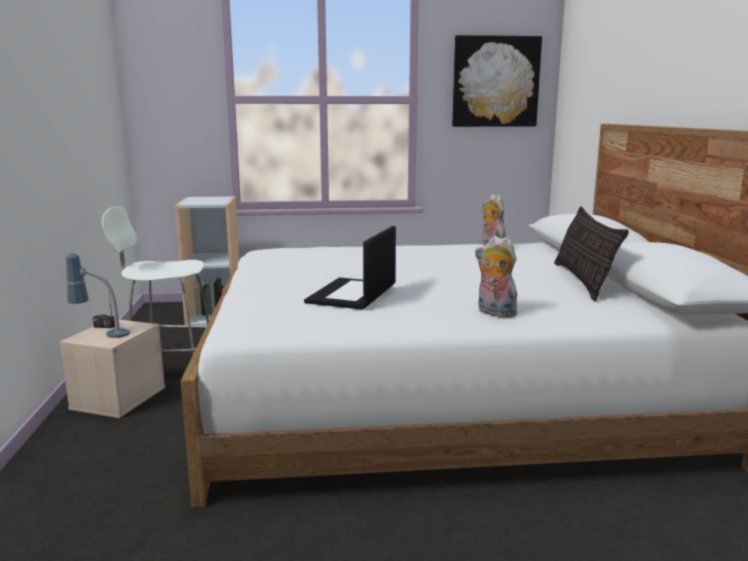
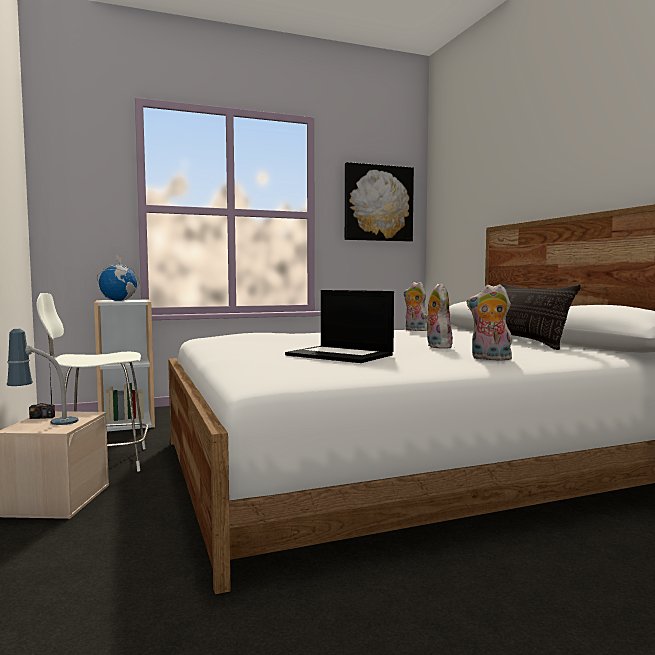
camera: 15 degrees left, 10 degrees down
laptop [304,226,396,310] -> laptop turned 60 degrees counterclockwise [285,290,394,363]
none -> globe [97,255,140,301]
none -> plush toy [424,283,453,349]

